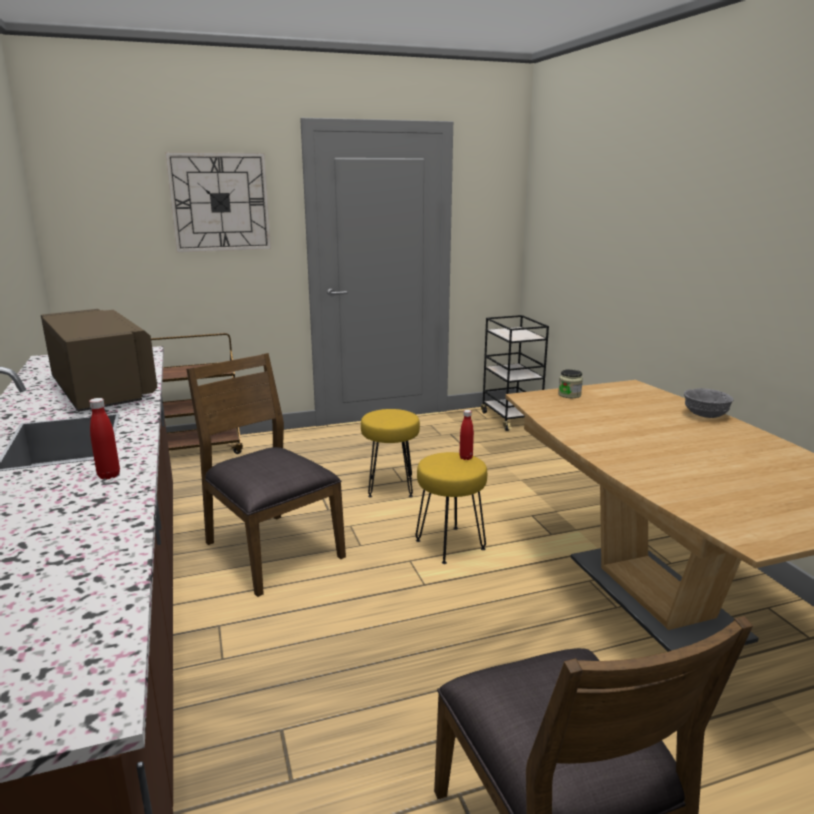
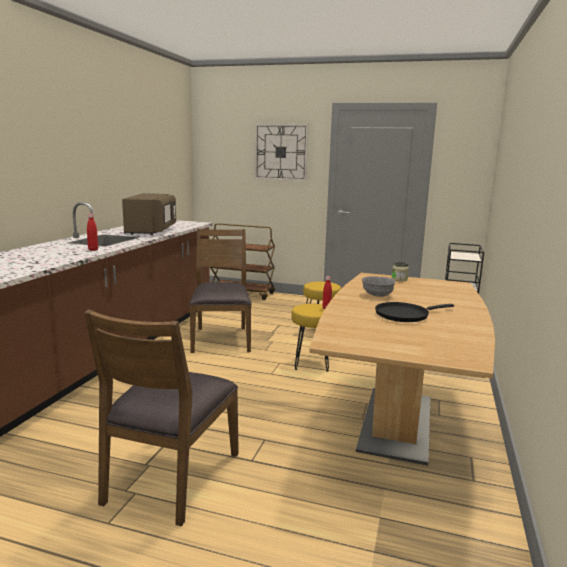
camera: 35 degrees right, 5 degrees down
grey bowl [684,388,733,418] -> grey bowl moved to [362,276,395,297]
none -> black frying pan [375,302,454,322]

